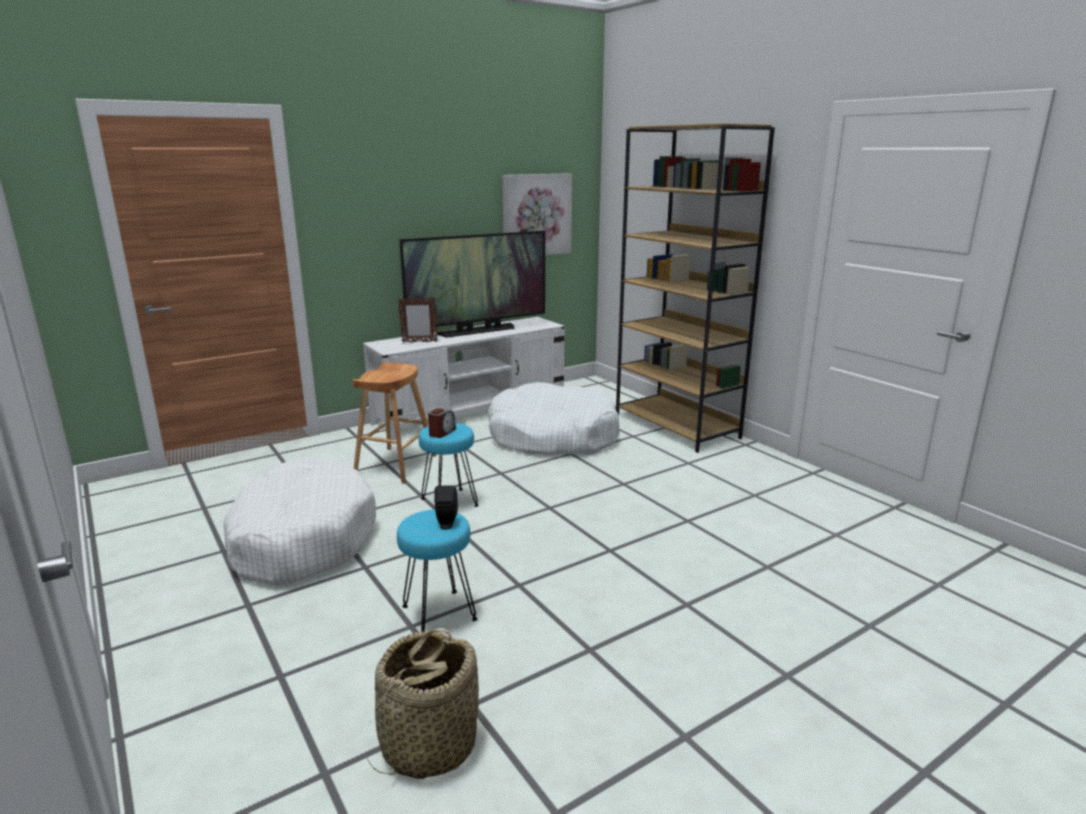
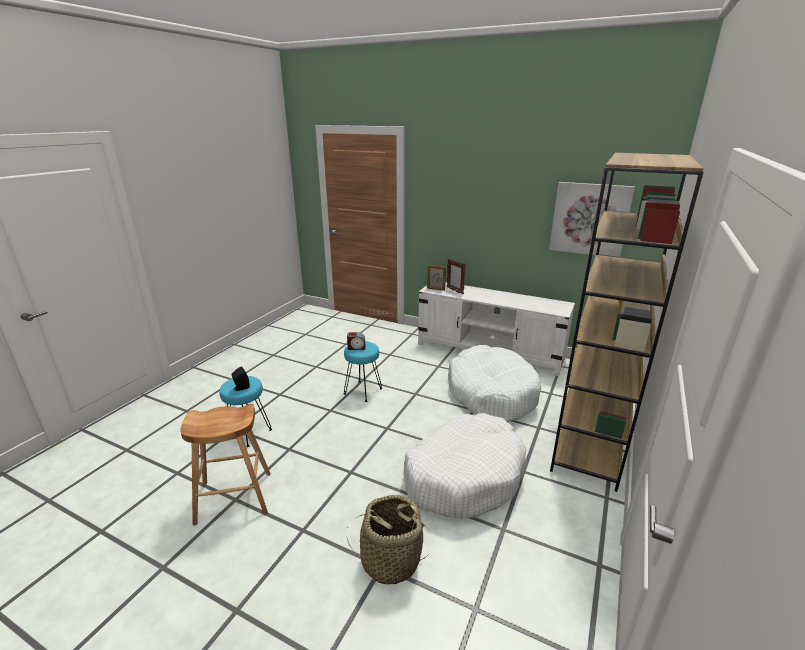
camera: 60 degrees right, 5 degrees up
white dog bed [224,457,376,586] -> white dog bed moved to [403,413,526,518]
brown stool [352,362,437,483] -> brown stool moved to [180,403,271,526]
basket [367,628,479,779] -> basket moved to [347,495,430,585]
television [399,231,545,338] -> none
none -> picture frame [427,265,446,291]

